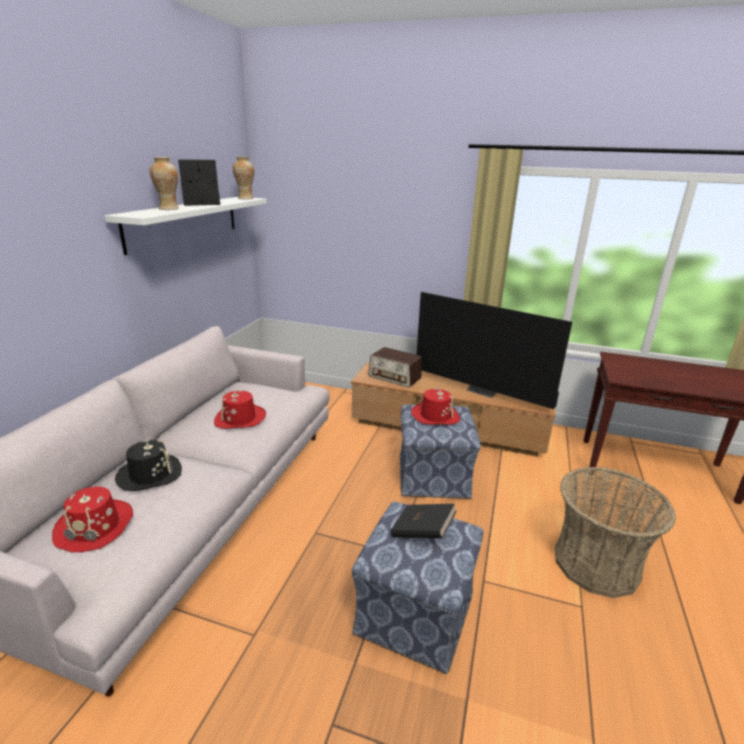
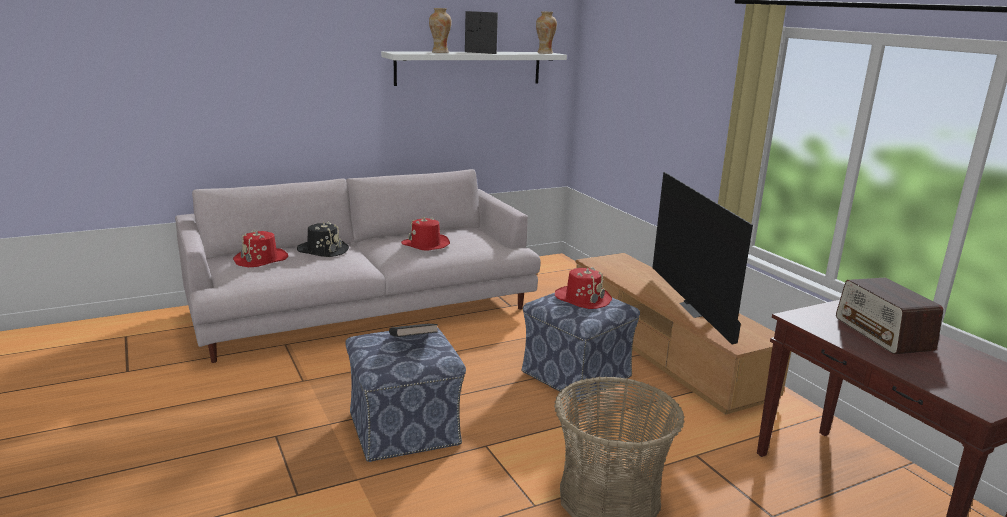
camera: 45 degrees right, 5 degrees down
radio [368,347,422,388] -> radio moved to [836,278,943,354]

